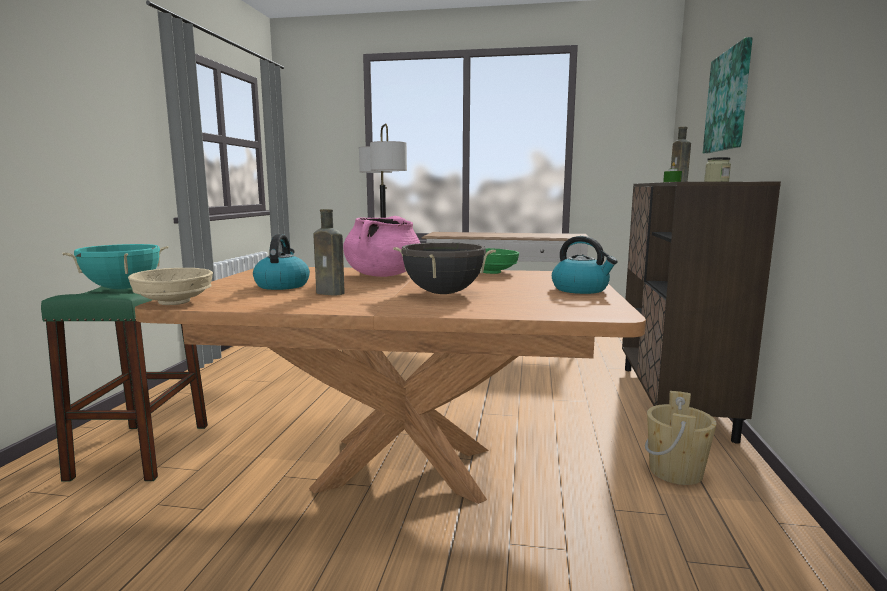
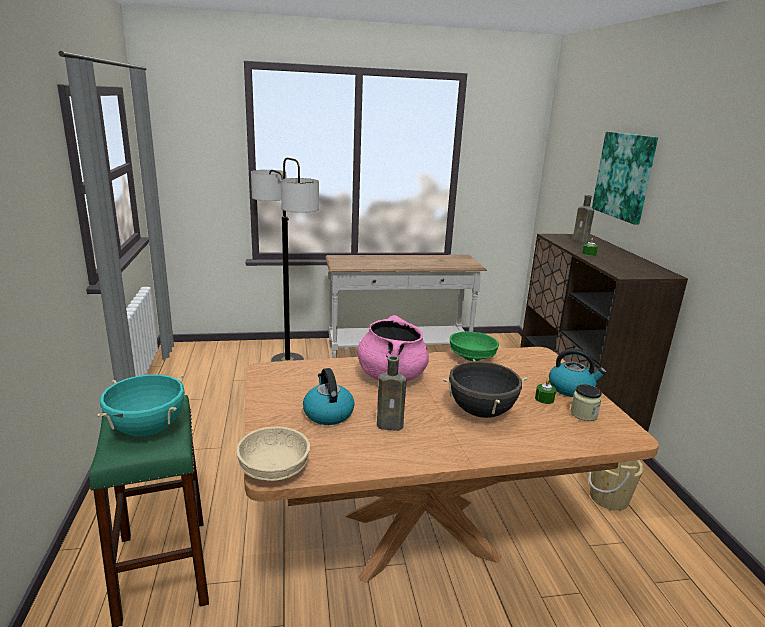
camera: 20 degrees left, 10 degrees up
jar [704,157,731,182] -> jar moved to [570,384,602,421]
none -> green candle [535,379,556,404]

